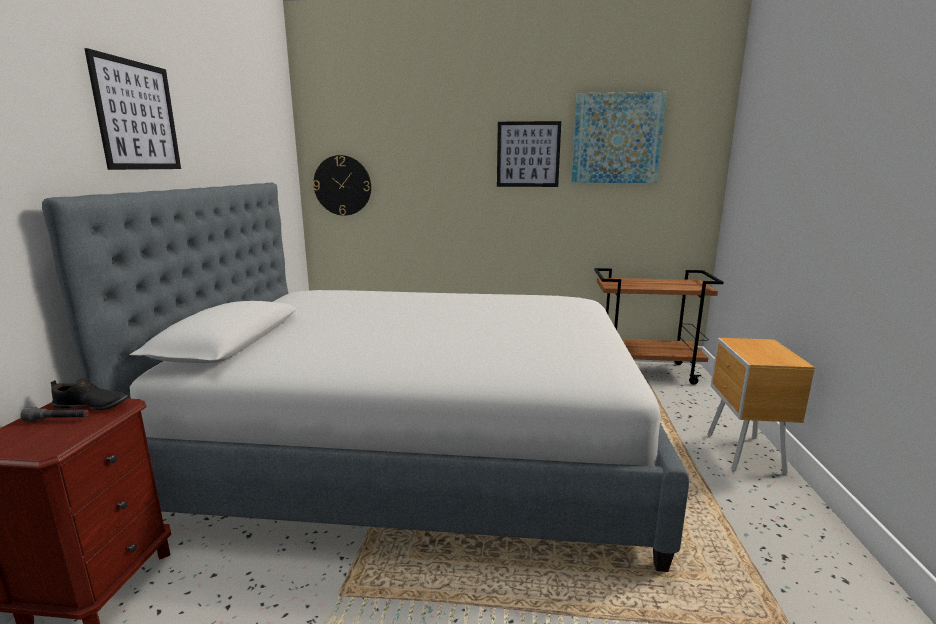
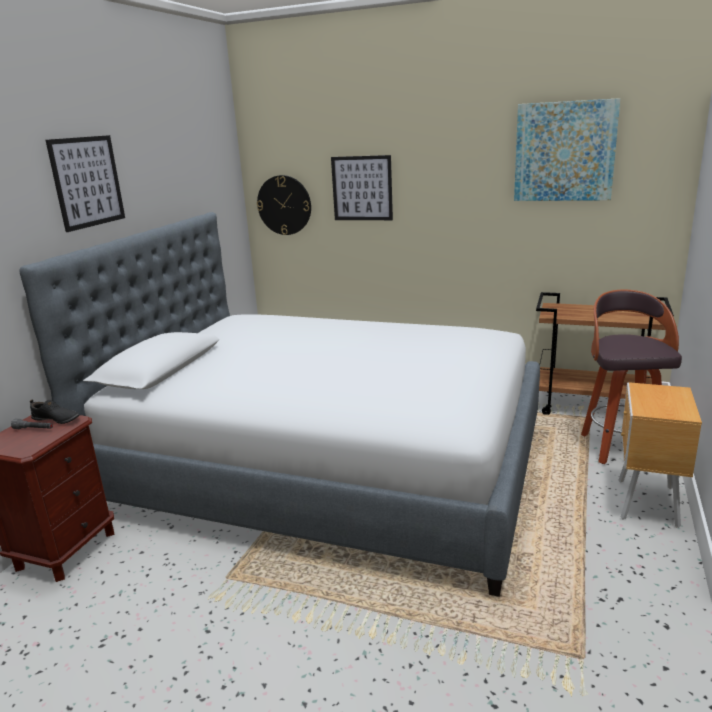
camera: 15 degrees right, 5 degrees up
picture [497,121,561,187] -> picture moved to [331,155,393,220]
none -> stool [581,290,682,464]

